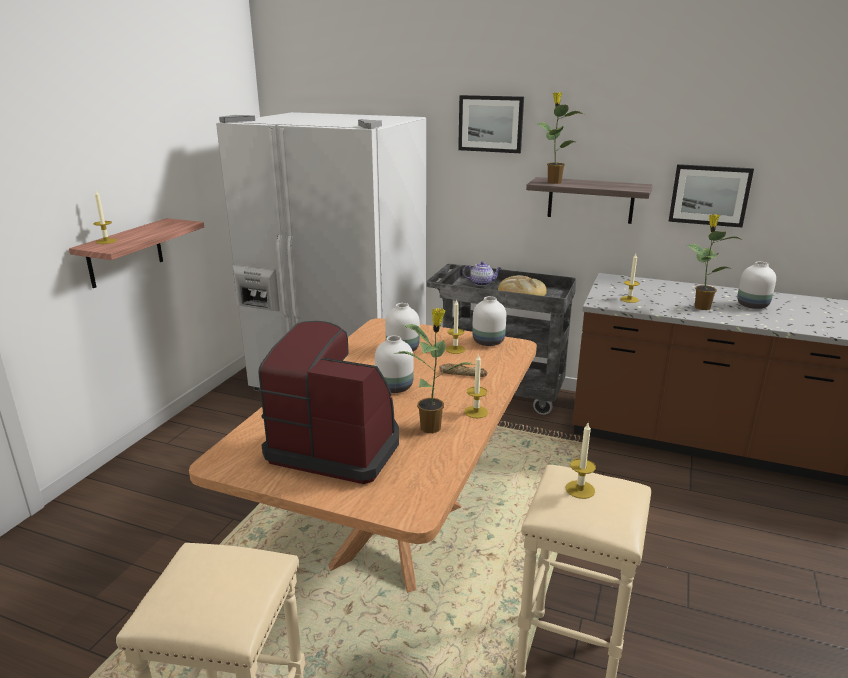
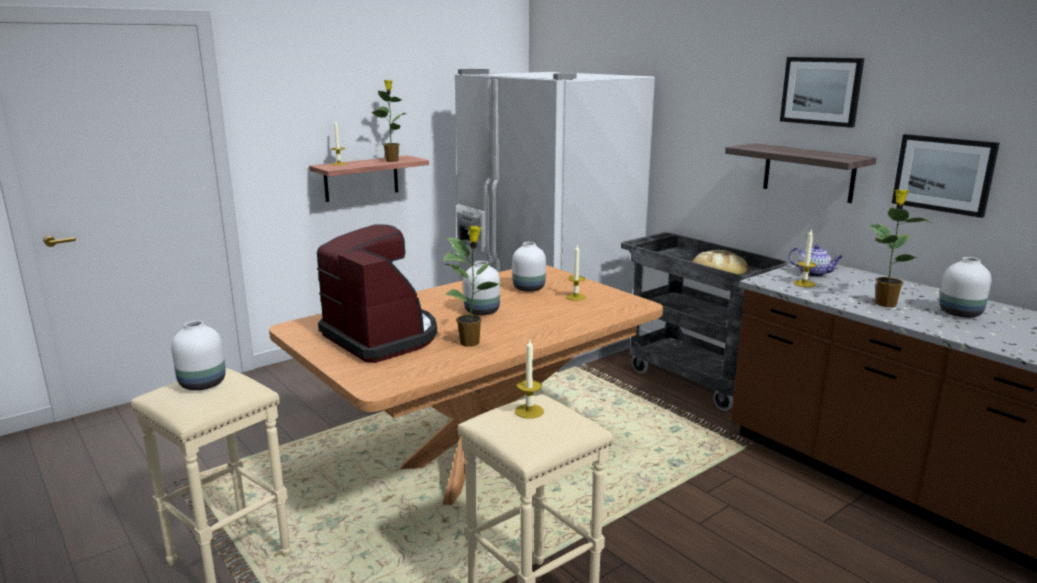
camera: 30 degrees right, 5 degrees down
bread [439,363,488,377] -> none
picture [458,95,524,153] -> picture moved to [780,57,864,128]
teapot [463,261,501,286] -> teapot moved to [789,245,843,277]
candle [464,353,488,418] -> none
white vase [472,296,506,346] -> white vase moved to [171,321,226,390]
potted plant [537,92,583,184] -> potted plant moved to [372,80,406,162]

